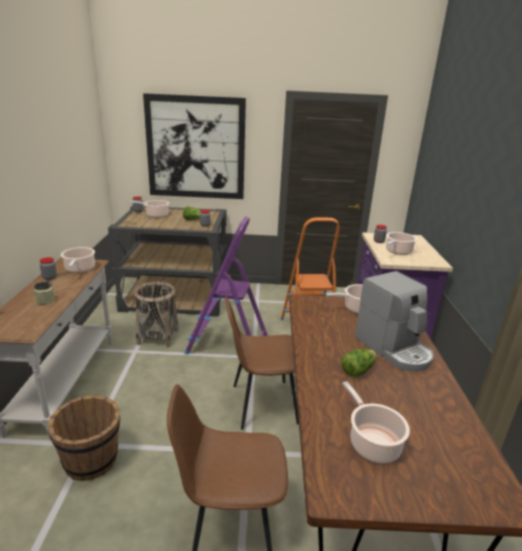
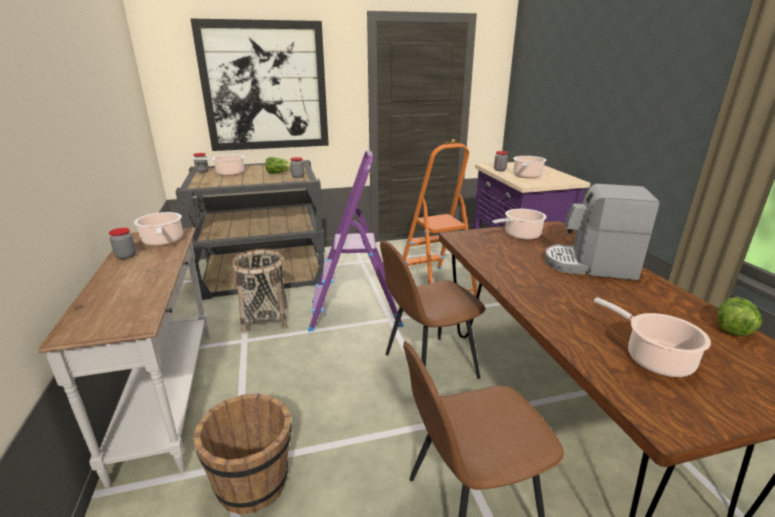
camera: 15 degrees left, 0 degrees up
jar [34,282,55,304] -> none
lettuce [341,349,376,377] -> lettuce moved to [718,297,762,336]
coffee machine [355,271,434,372] -> coffee machine turned 150 degrees clockwise [545,184,660,281]

